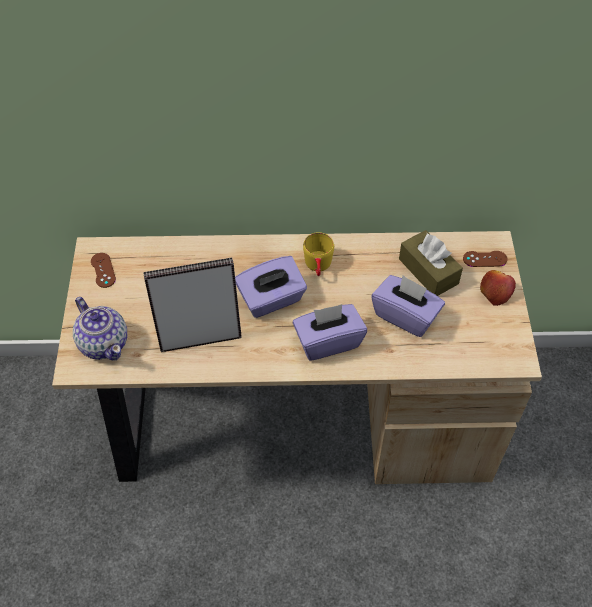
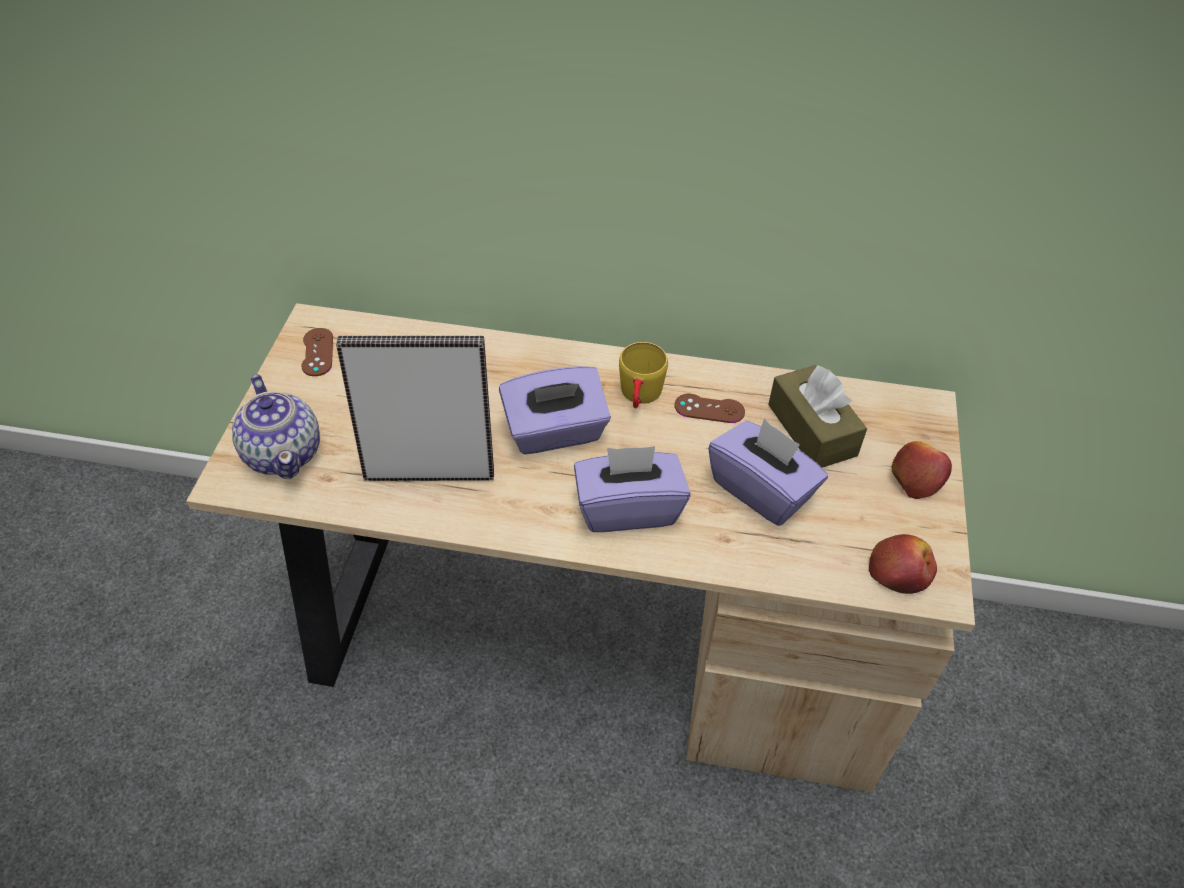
camera: 10 degrees right, 5 degrees down
brown game controller [463,251,507,267] -> brown game controller moved to [675,394,745,423]
none -> apple [869,534,937,594]

